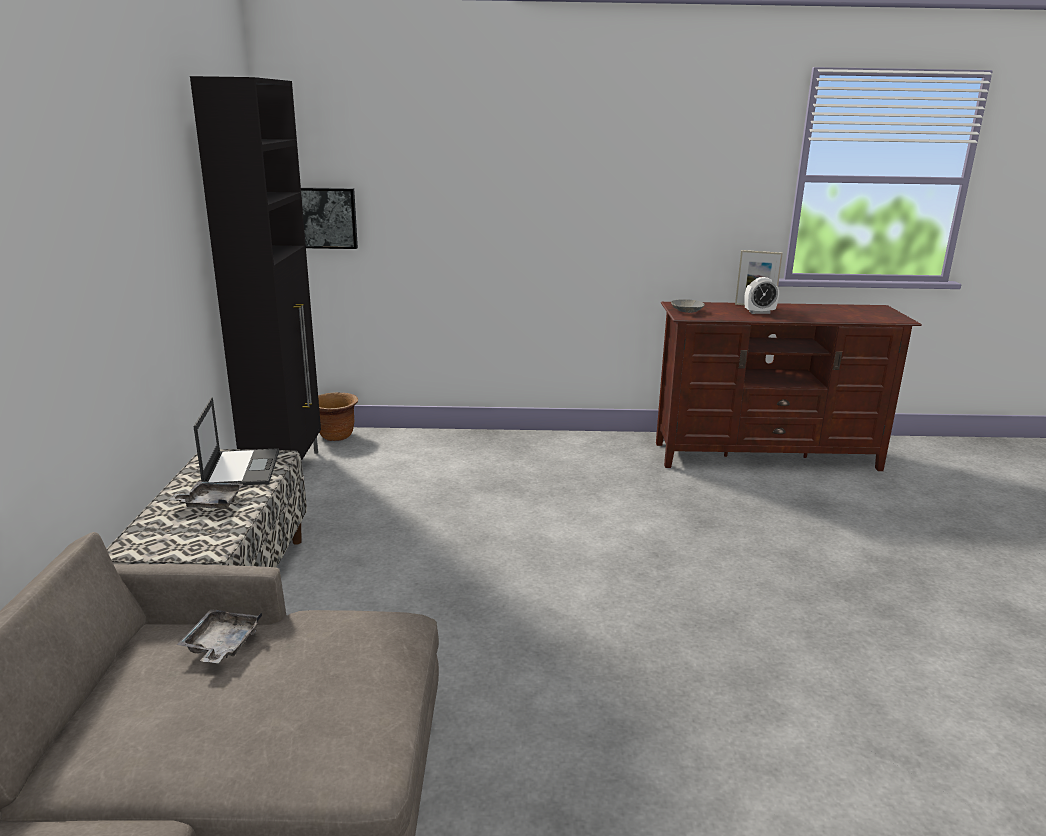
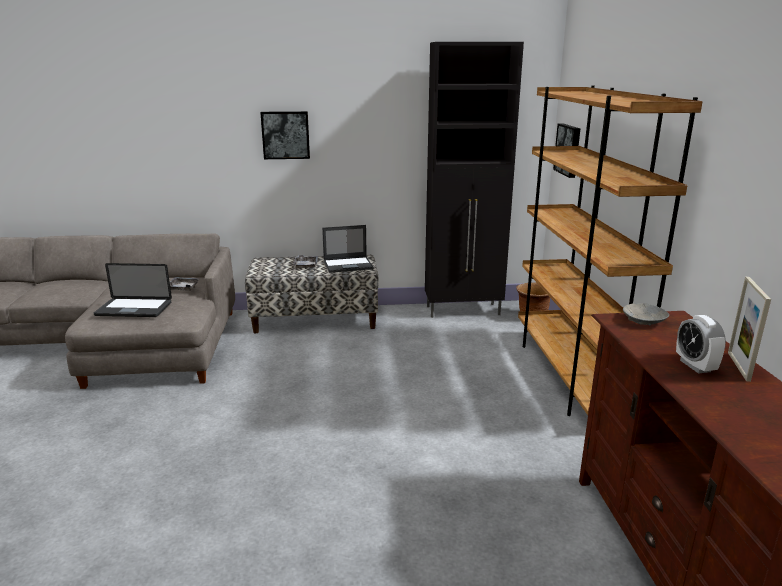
camera: 85 degrees right, 0 degrees up
none -> laptop [94,263,172,317]
none -> picture [260,111,310,159]
none -> brown bookcase [518,86,703,416]

